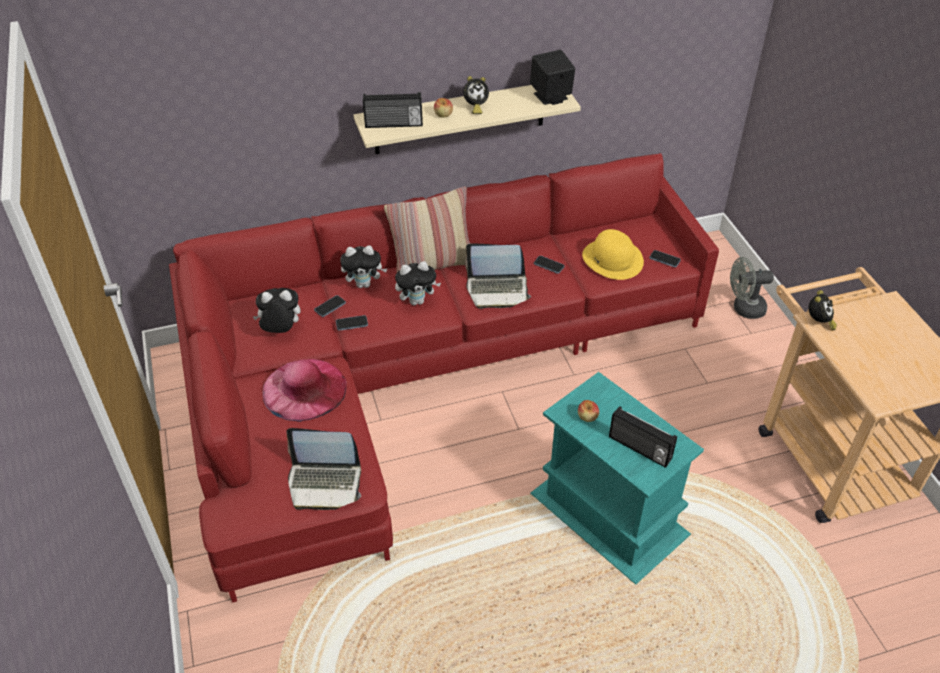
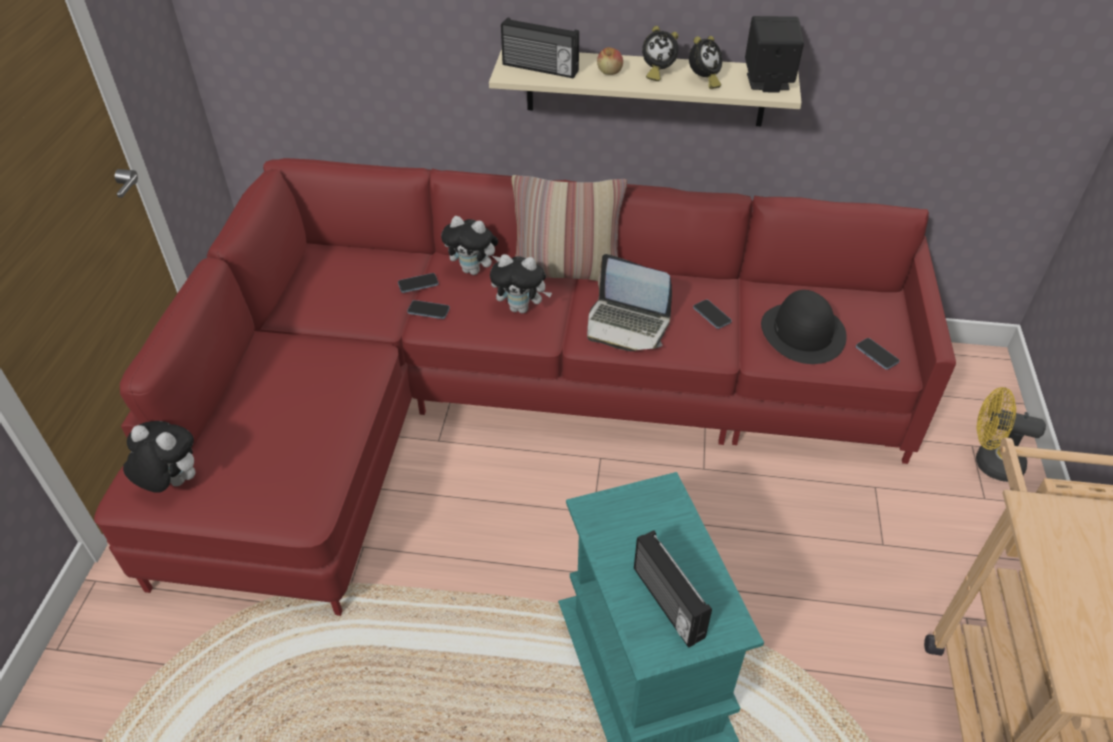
camera: 25 degrees right, 0 degrees up
plush toy [253,288,301,333] -> plush toy moved to [123,421,196,493]
pink hat [263,359,347,422] -> none
laptop [286,428,361,510] -> none
apple [578,400,599,422] -> none
yellow hat [582,229,644,280] -> black hat [761,290,847,364]
grey fan [730,257,774,319] -> yellow fan [976,387,1046,482]
alarm clock [808,290,837,330] -> alarm clock moved to [689,36,722,89]

